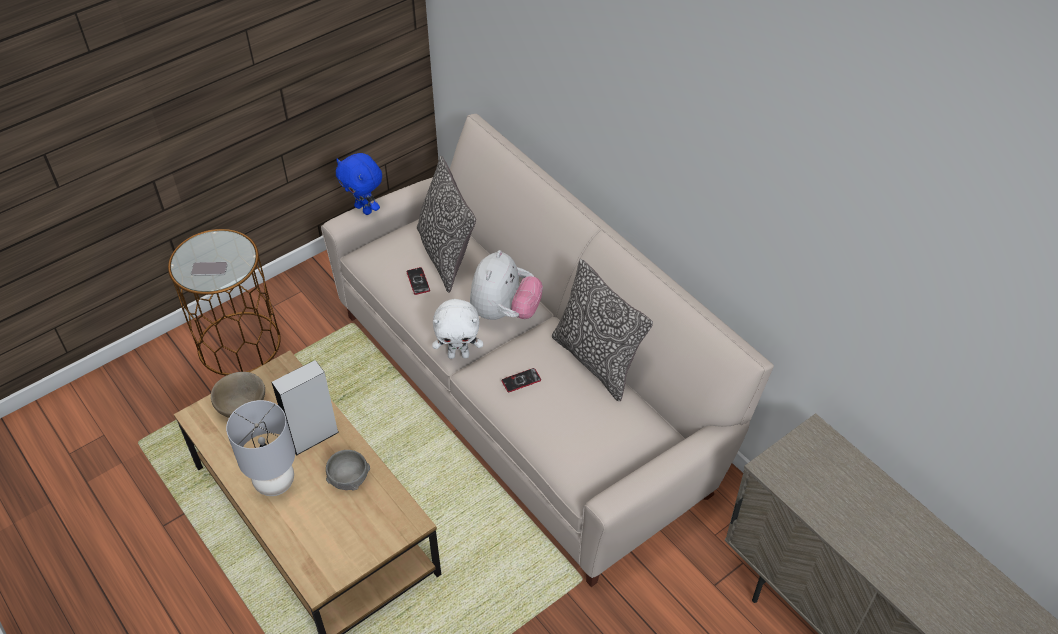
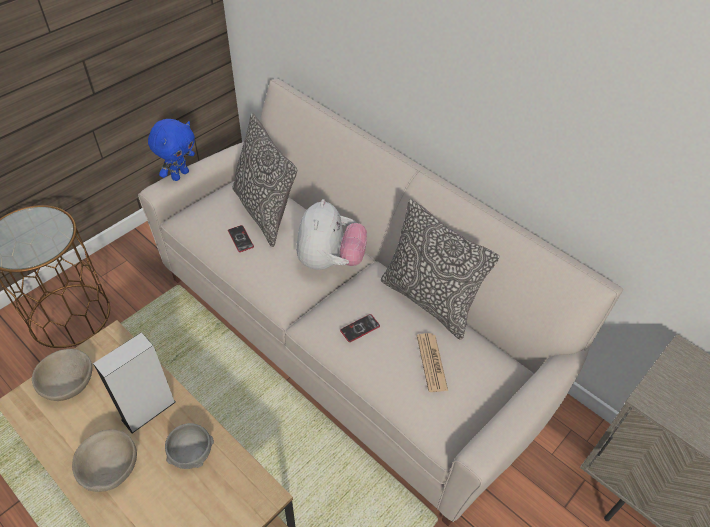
camera: 10 degrees left, 0 degrees up
phone [191,262,228,276] -> none
grey table lamp [226,400,295,496] -> beige bowl [72,429,137,492]
blue plush toy [336,153,382,215] -> blue plush toy turned 90 degrees counterclockwise [148,119,195,181]
white plush toy [432,299,483,359] -> none
none -> newspaper [417,333,448,392]

